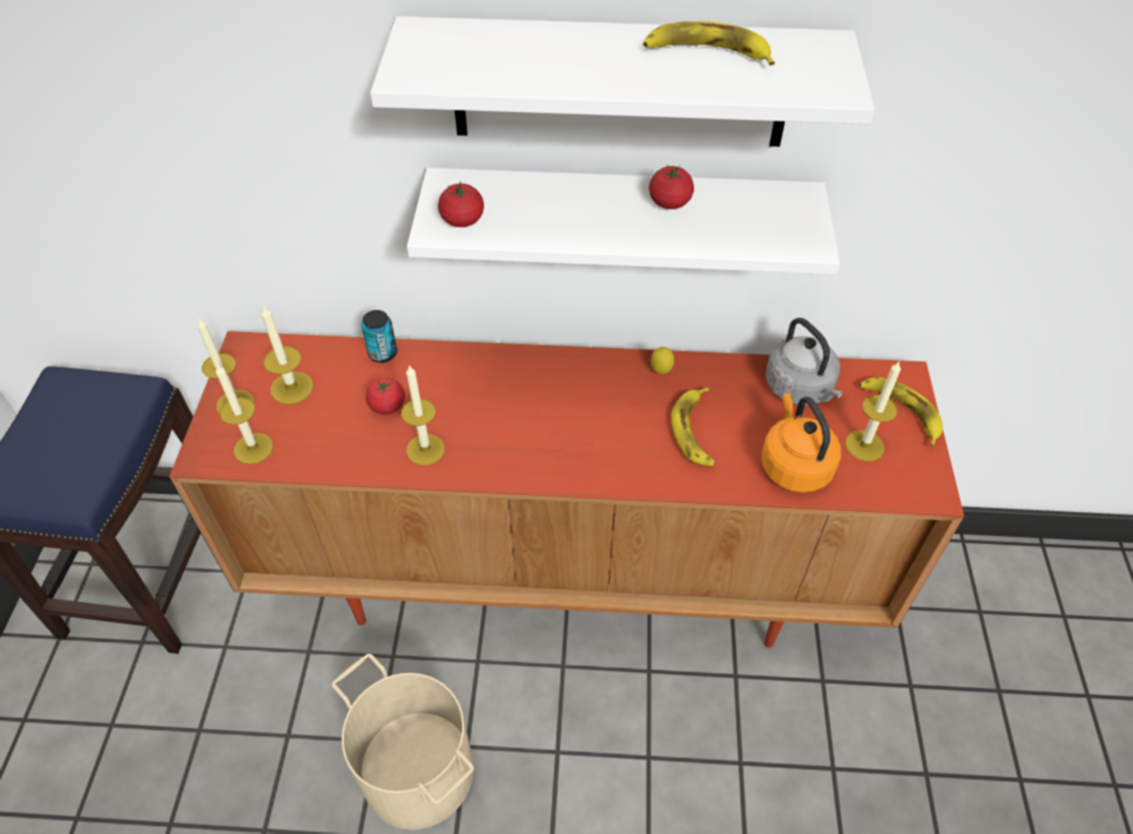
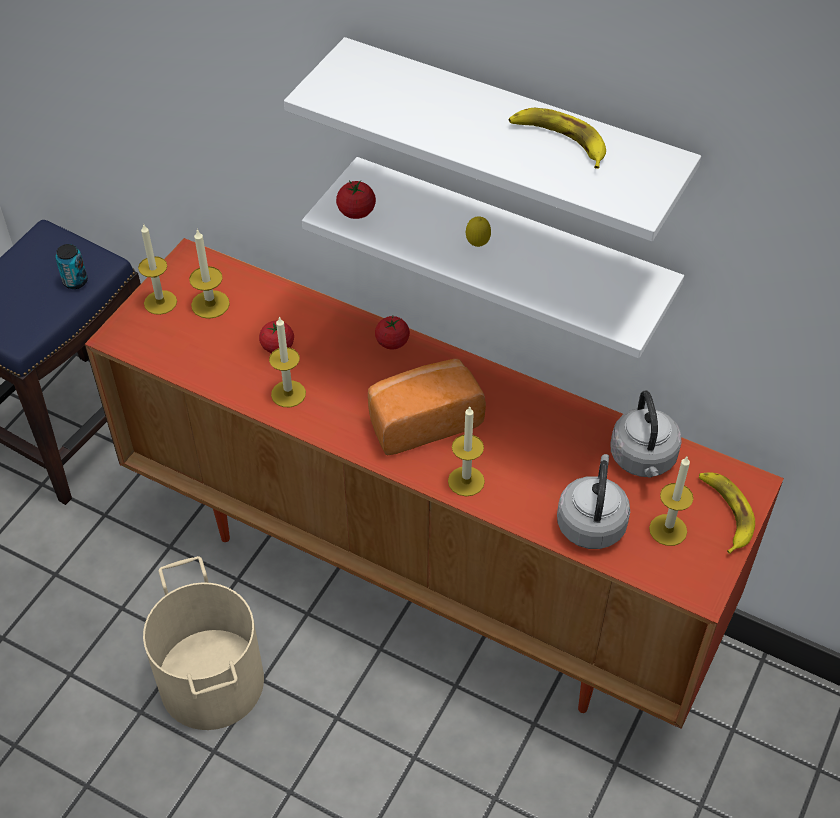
camera: 25 degrees right, 0 degrees up
candle [216,363,273,464] -> candle moved to [448,407,485,496]
can [361,310,397,363] -> can moved to [55,244,88,289]
tomato [649,164,694,209] -> tomato moved to [375,316,410,349]
lemon [651,347,674,374] -> lemon moved to [466,216,491,247]
banana [671,387,715,466] -> none
orange kettle [761,393,841,493] -> grey kettle [557,454,630,549]
none -> bread [368,359,486,455]

